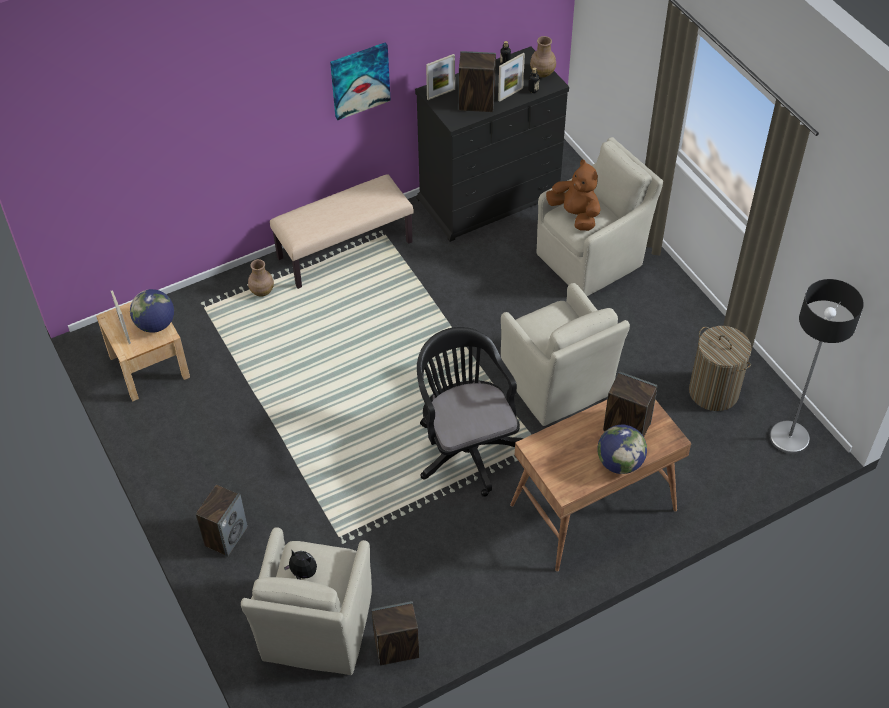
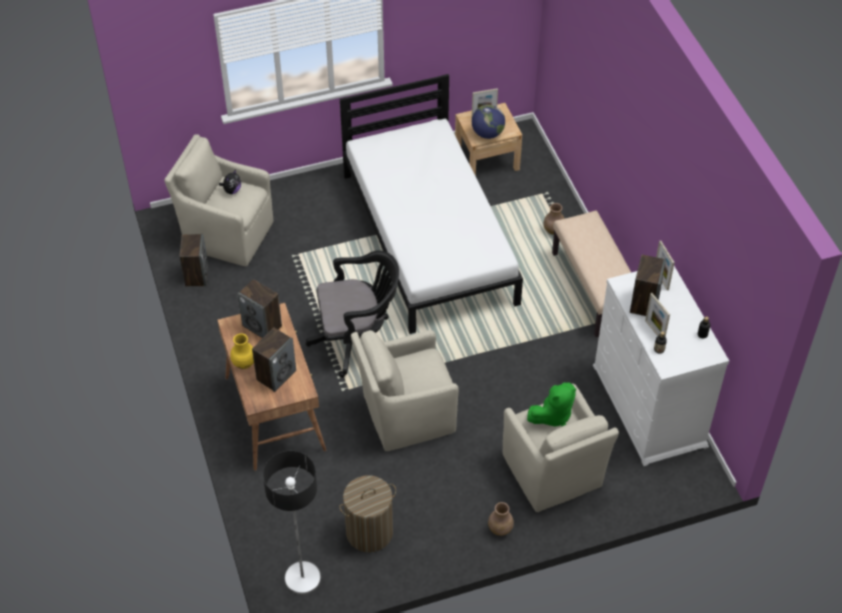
camera: 100 degrees right, 0 degrees up
speaker [196,485,248,557] -> speaker moved to [238,279,282,338]
picture [330,43,391,120] -> none
black dresser [415,47,569,242] -> white dresser [593,266,729,466]
brown vase [530,36,556,78] -> brown vase moved to [488,502,514,536]
brown plush toy [546,159,600,231] -> green plush toy [527,382,576,427]
globe [597,425,647,474] -> yellow vase [230,333,254,369]
none -> white bed [340,74,523,334]

